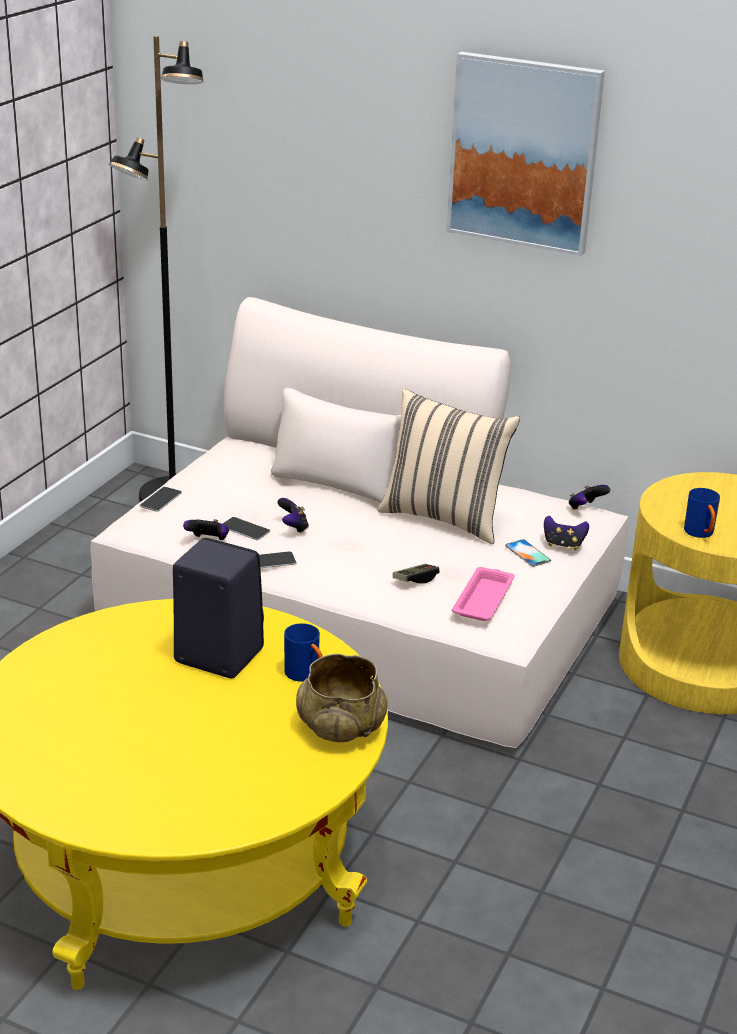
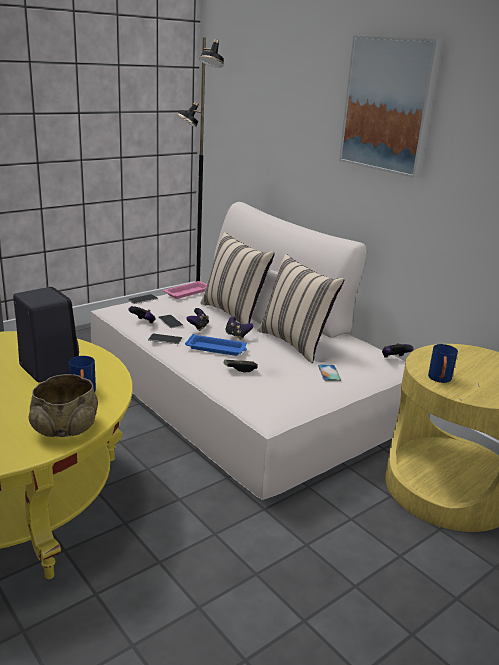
camera: 25 degrees right, 5 degrees down
pink tray [452,567,515,621] -> pink tray moved to [163,281,207,299]
game controller [544,516,589,550] -> game controller moved to [225,316,253,340]
none -> blue tray [185,334,247,356]
none -> beige pillow [201,232,275,324]

